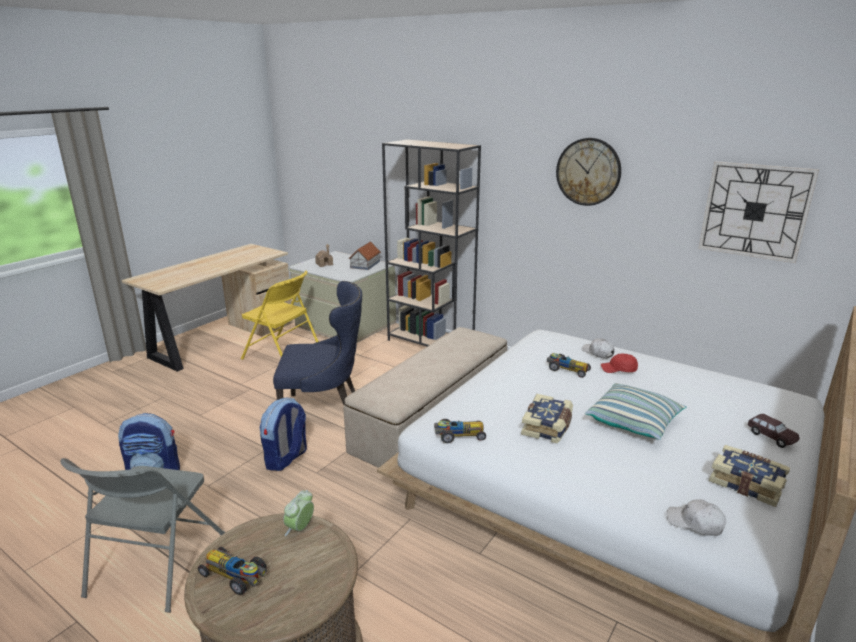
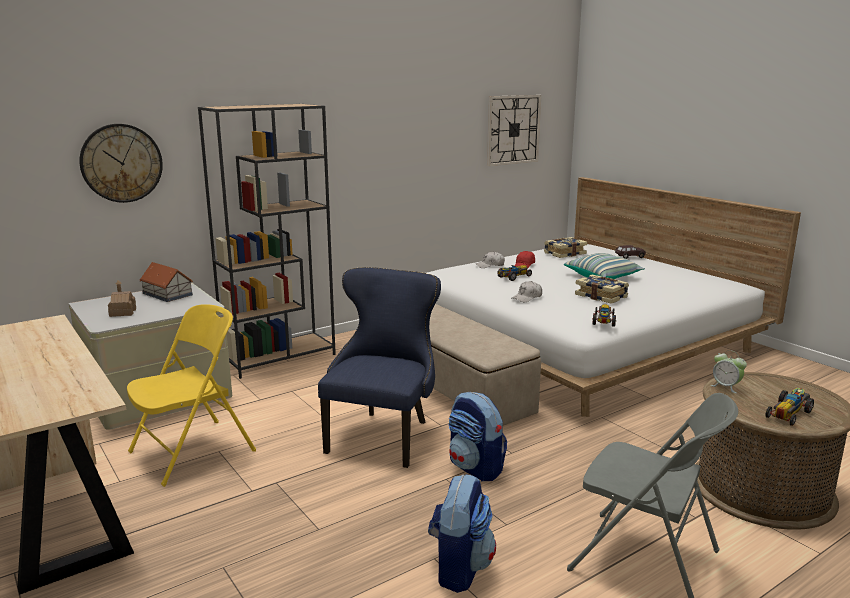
camera: 70 degrees left, 5 degrees down
wall clock [556,138,621,206] -> wall clock moved to [79,124,163,203]
white cap [667,499,726,536] -> white cap moved to [512,281,542,302]
book [709,445,790,507] -> book moved to [544,237,587,258]

